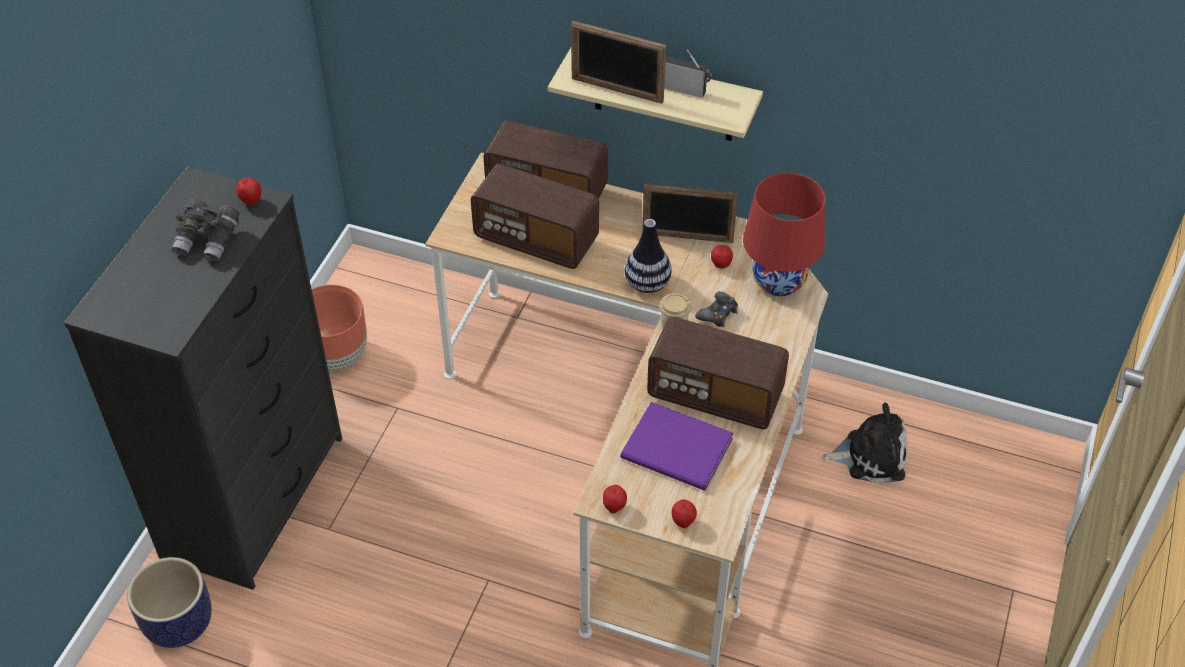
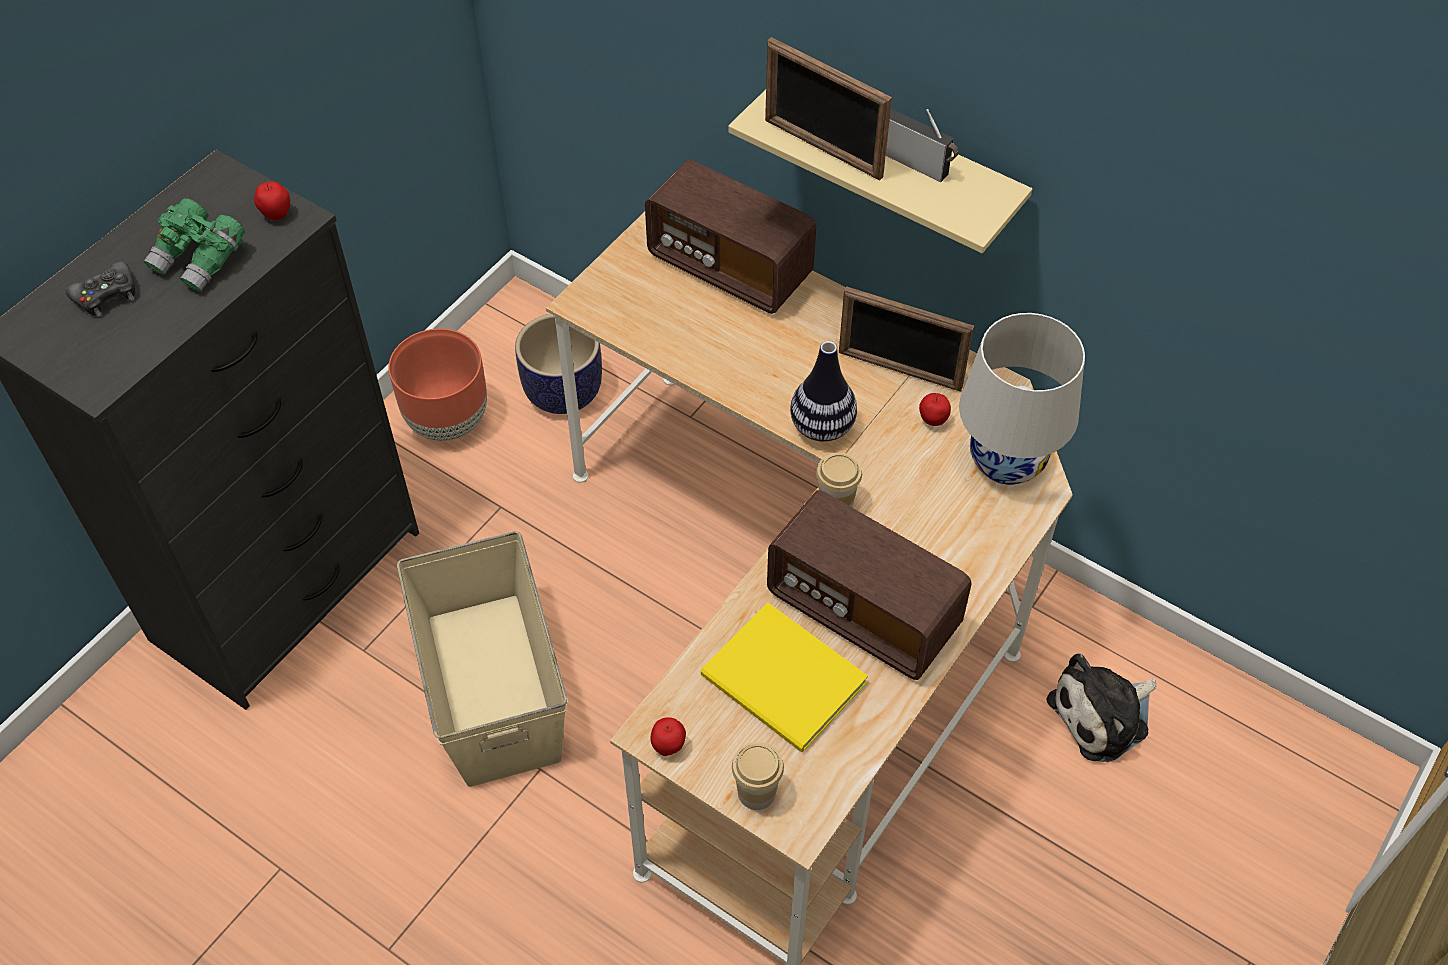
camera: 15 degrees right, 5 degrees up
planter [127,557,212,648] -> planter moved to [515,314,602,414]
grey binoculars [172,199,240,261] -> green binoculars [144,198,245,292]
radio [471,164,599,269] -> none
purple book [621,402,734,491] -> yellow book [701,603,868,752]
apple [672,499,697,528] -> cup [732,742,784,810]
black game controller [695,291,738,327] -> black game controller moved to [65,262,135,317]
red table lamp [743,173,825,296] -> white table lamp [959,313,1085,485]
plush toy [822,403,908,484] -> plush toy turned 135 degrees clockwise [1046,653,1156,762]
none -> beige storage box [397,531,567,787]

